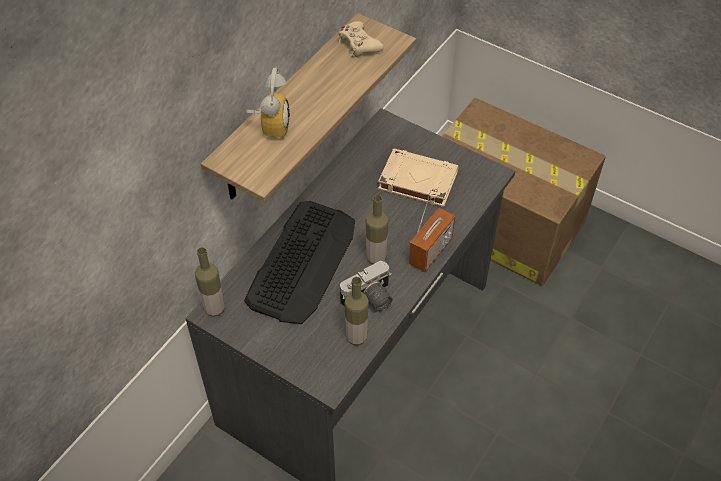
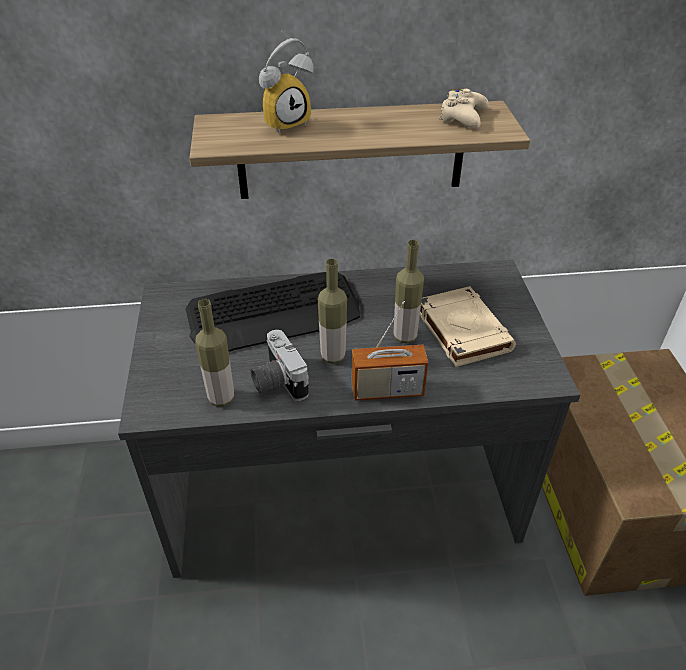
camera: 50 degrees right, 10 degrees down
bottle [195,247,225,317] -> bottle moved to [393,240,424,343]
camera [340,260,393,312] -> camera turned 45 degrees clockwise [251,330,309,401]

